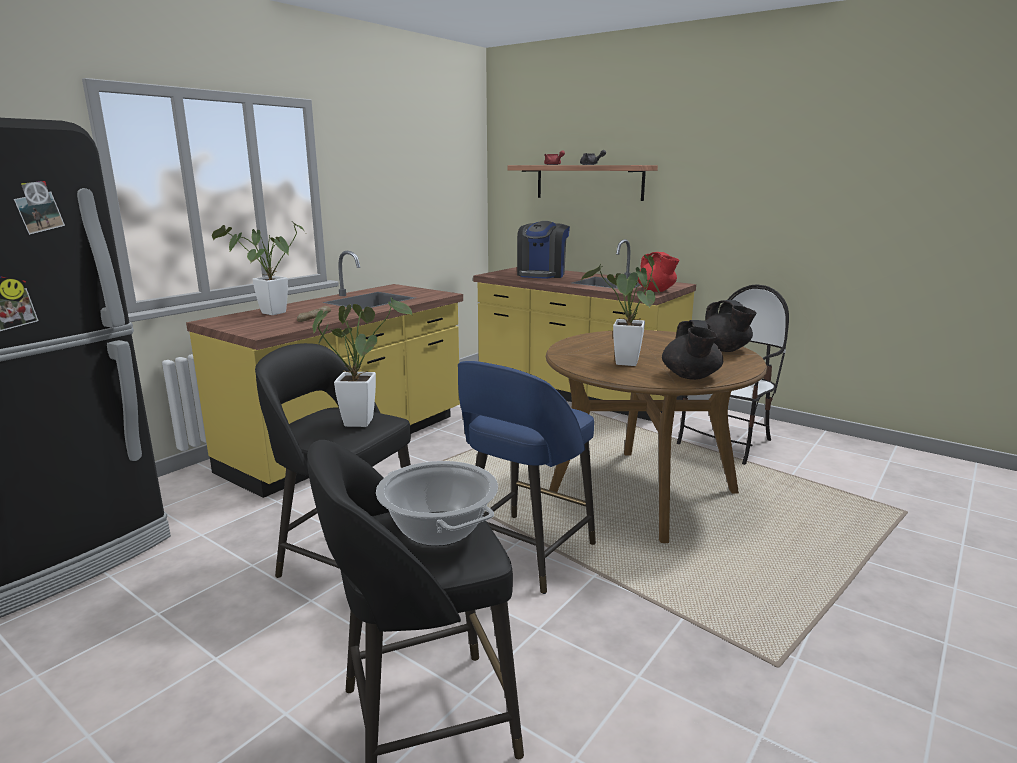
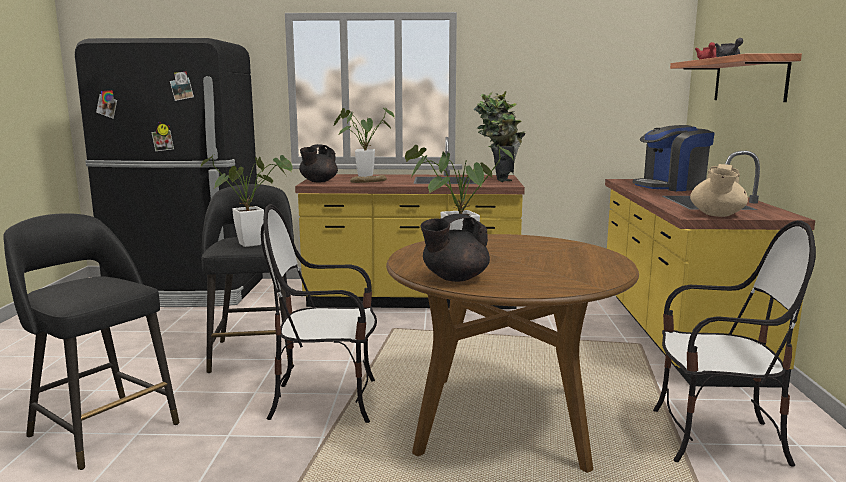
camera: 55 degrees right, 5 degrees down
cooking pot [376,461,498,546] -> none
blue stool [458,361,596,594] -> chair [261,204,377,423]
red teapot [638,252,679,292] -> beige teapot [690,164,748,217]
black teapot [705,300,756,352] -> black teapot moved to [299,144,338,182]
none -> potted plant [474,91,526,182]

